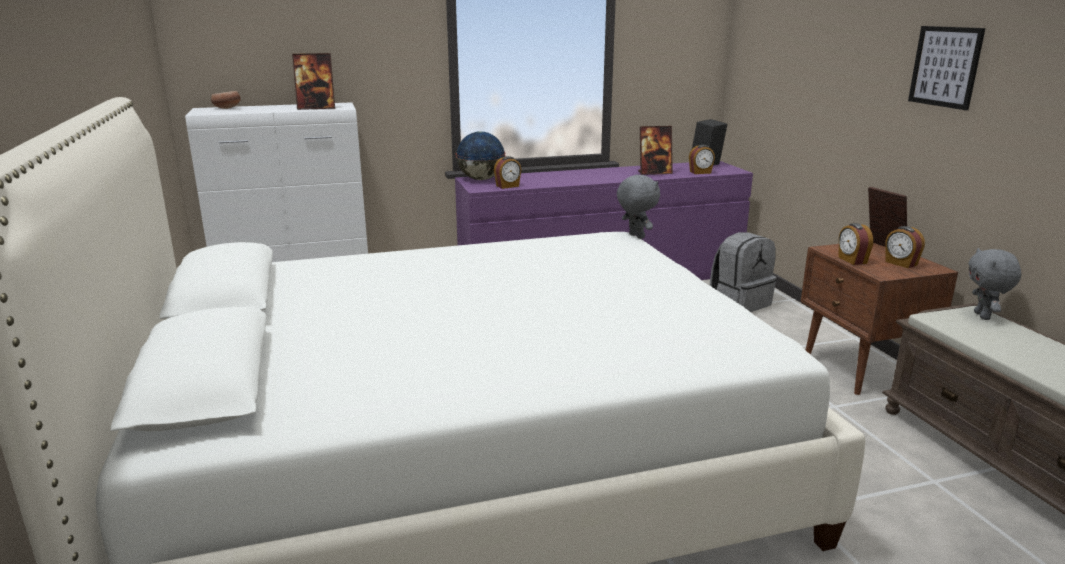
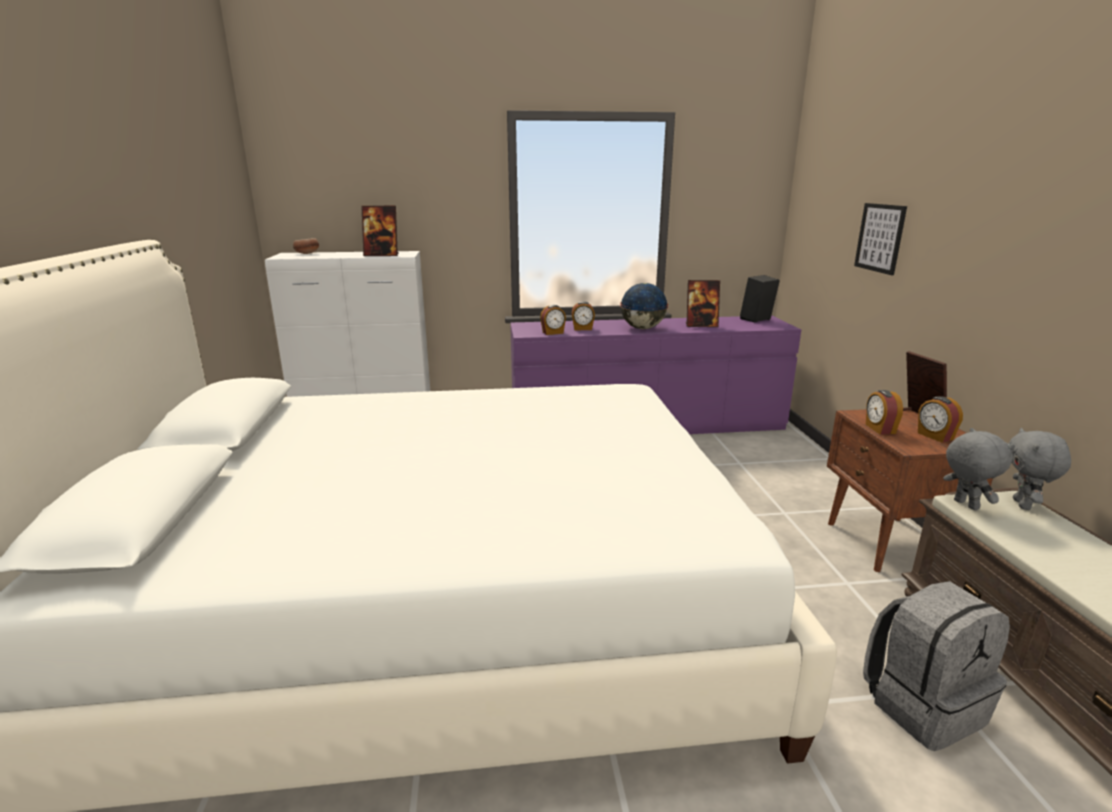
camera: 10 degrees right, 0 degrees up
globe [456,131,506,180] -> globe moved to [620,283,668,329]
grey plush toy [617,175,660,239] -> grey plush toy moved to [943,428,1015,510]
alarm clock [689,145,715,174] -> alarm clock moved to [572,301,595,330]
grey backpack [710,232,777,312] -> grey backpack moved to [863,581,1010,751]
picture [908,26,985,110] -> picture moved to [854,203,907,275]

